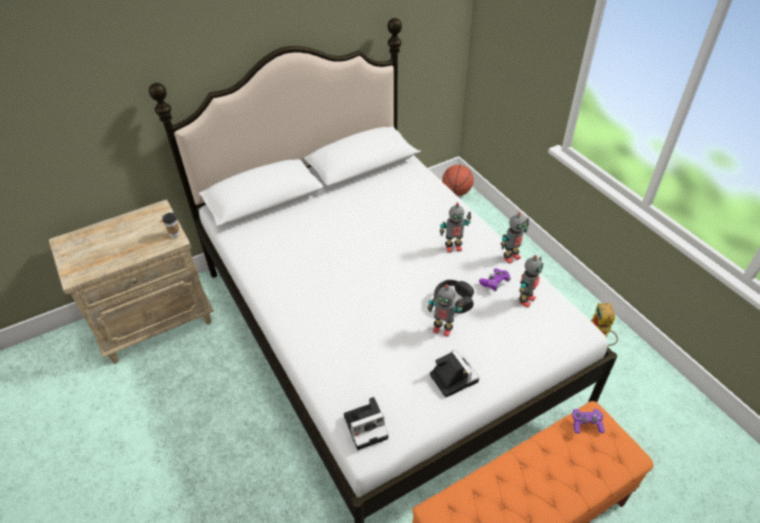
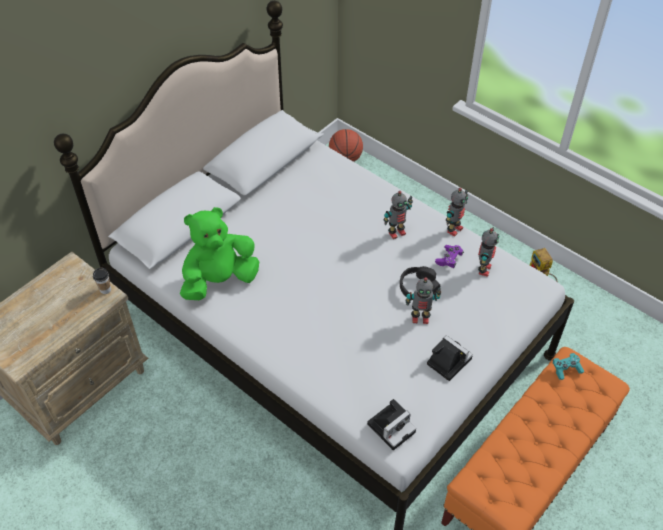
camera: 20 degrees left, 5 degrees up
purple game controller [572,409,605,434] -> turquoise game controller [553,353,584,380]
none -> green plush toy [180,207,259,300]

